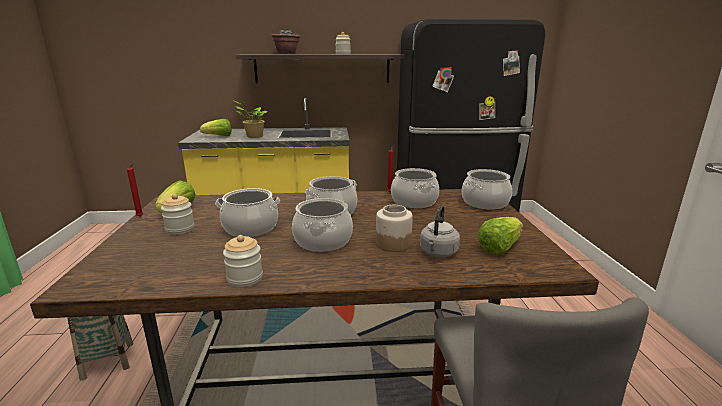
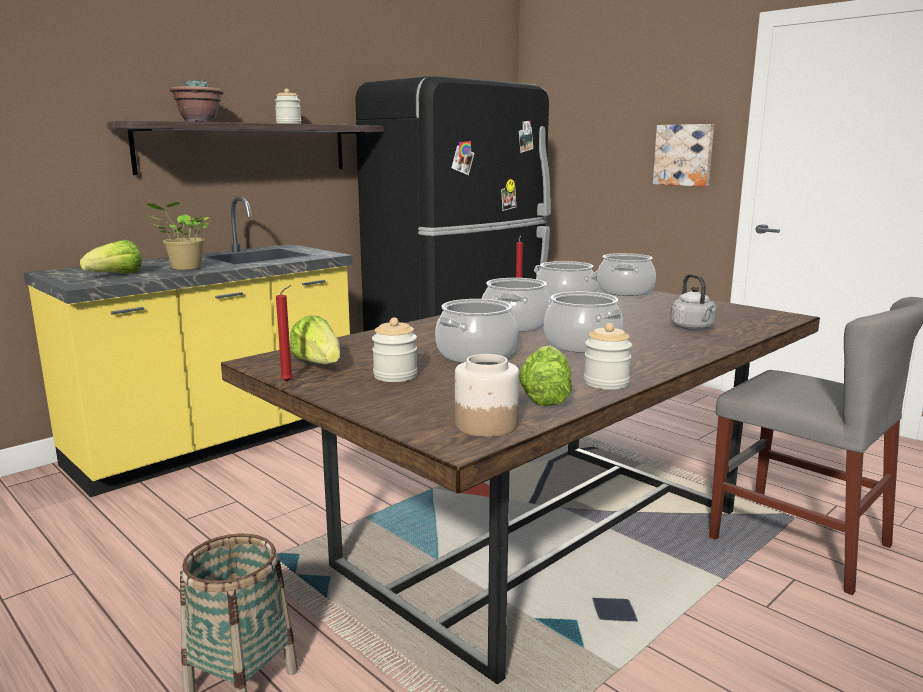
camera: 40 degrees left, 5 degrees down
jar [376,205,413,252] -> jar moved to [455,354,519,437]
lettuce [477,217,523,255] -> lettuce moved to [519,345,572,406]
none -> picture [653,124,714,187]

